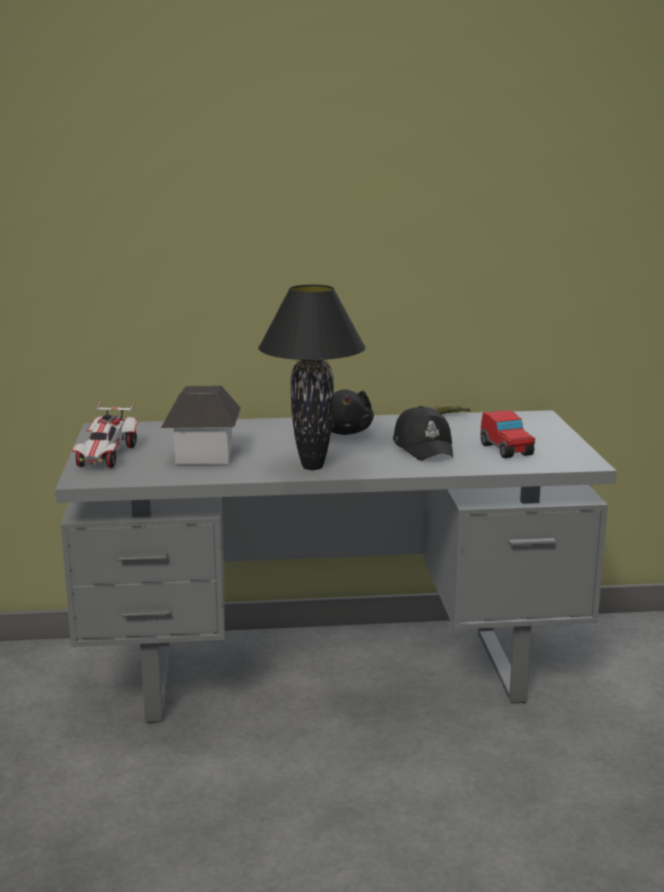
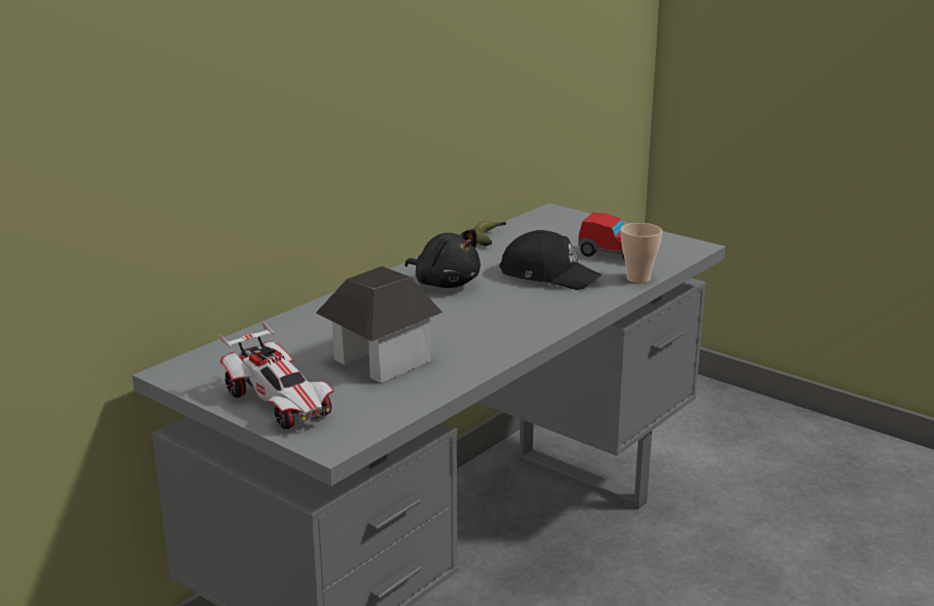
camera: 45 degrees left, 5 degrees up
black table lamp [258,285,366,470] -> none
none -> cup [621,223,662,283]

